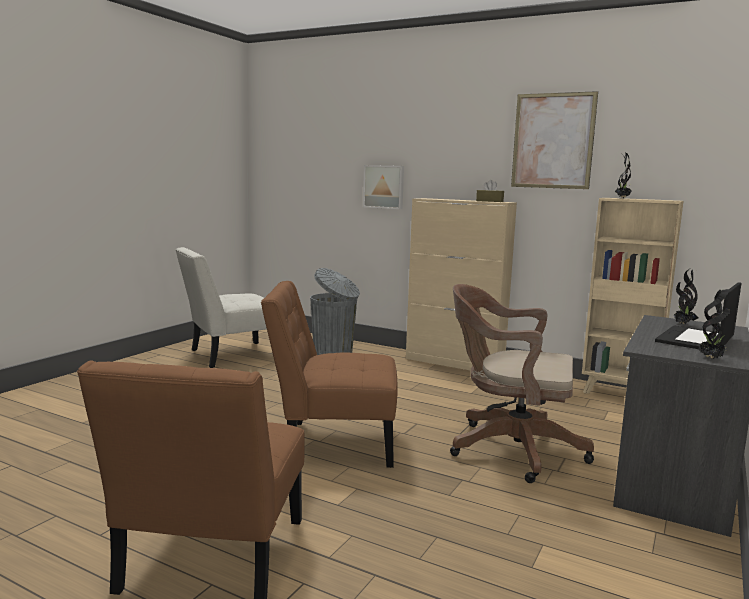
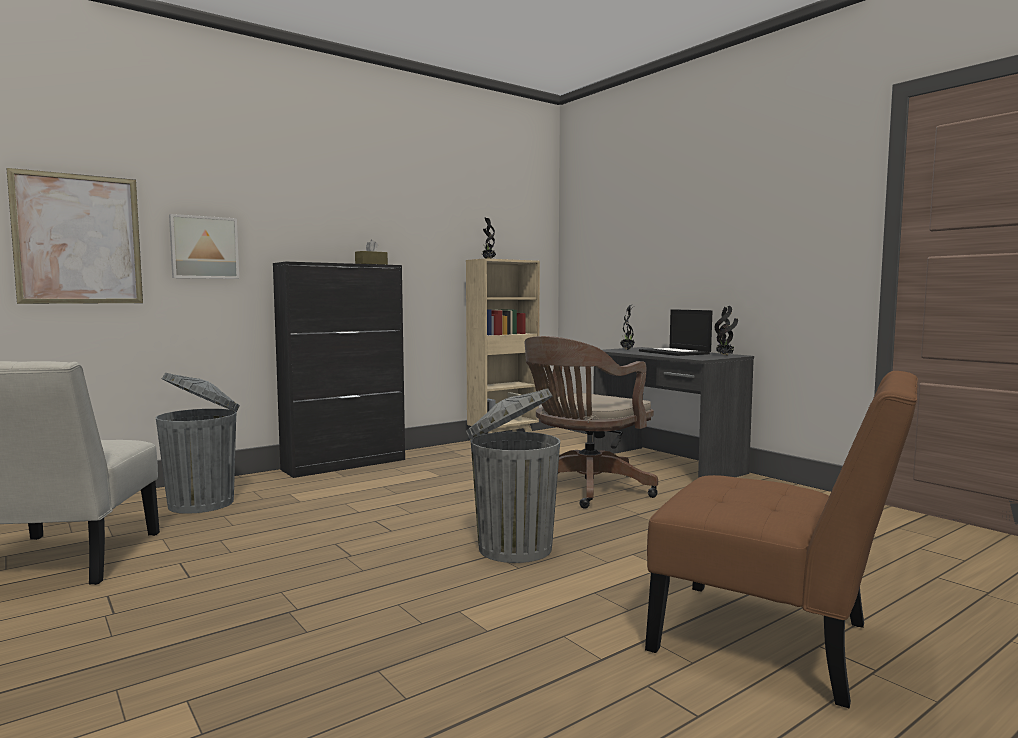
camera: 65 degrees left, 5 degrees down
brown chair [261,281,398,468] -> grey trash can [466,389,560,563]
beige cabinet [406,198,517,371] -> black cabinet [273,262,405,478]
picture [511,91,598,189] -> picture moved to [6,168,143,304]

